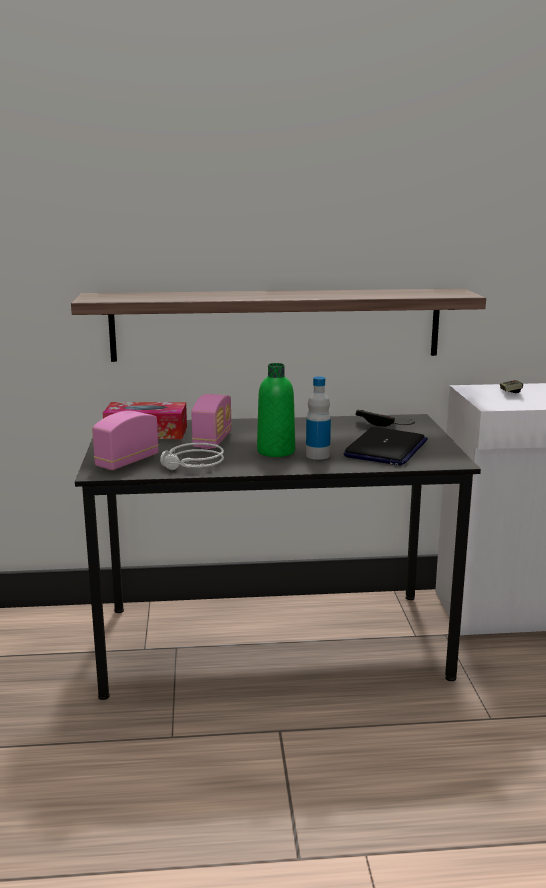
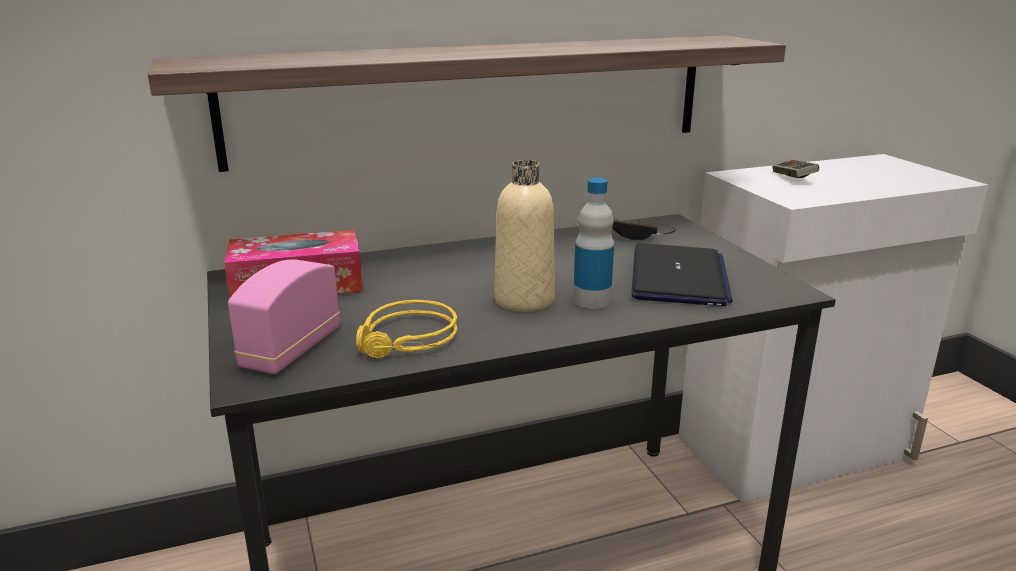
camera: 15 degrees left, 5 degrees up
grey headphones [160,443,224,470] -> yellow headphones [356,300,458,359]
radio [191,394,232,449] -> none
green bottle [257,363,295,457] -> beige bottle [494,160,555,312]

